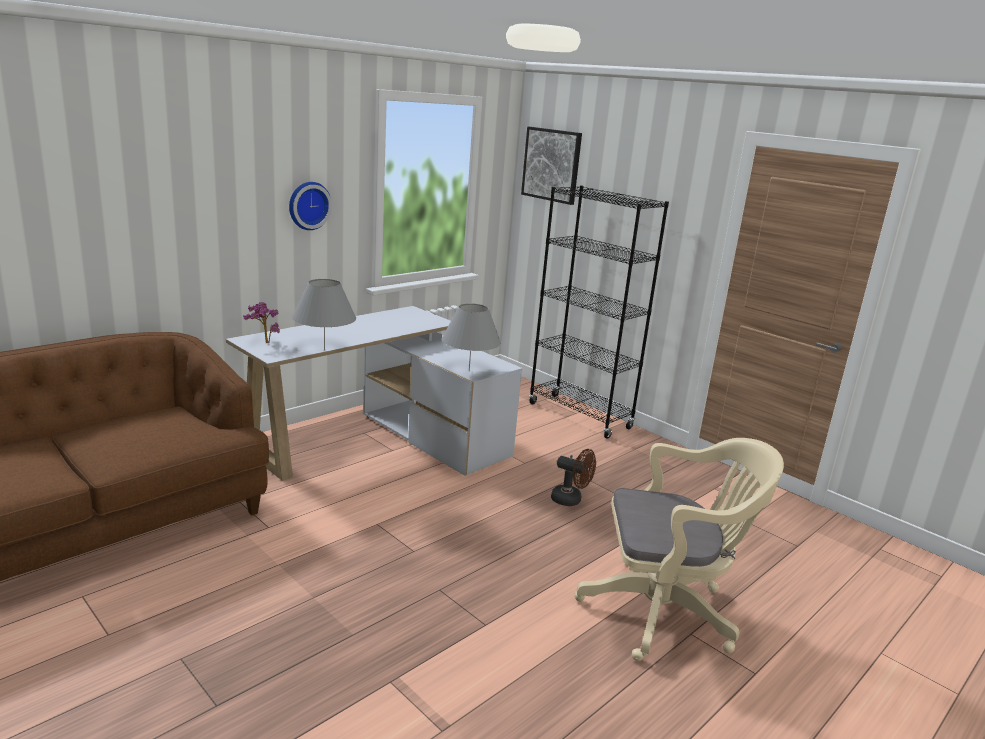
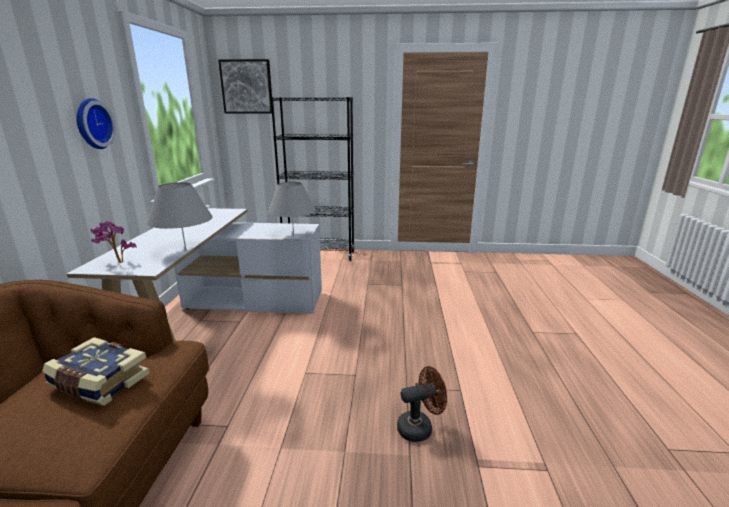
camera: 40 degrees left, 0 degrees up
brown fan [551,449,596,506] -> brown fan moved to [397,366,447,442]
beige office chair [574,438,784,661] -> none
none -> book [42,337,150,406]

